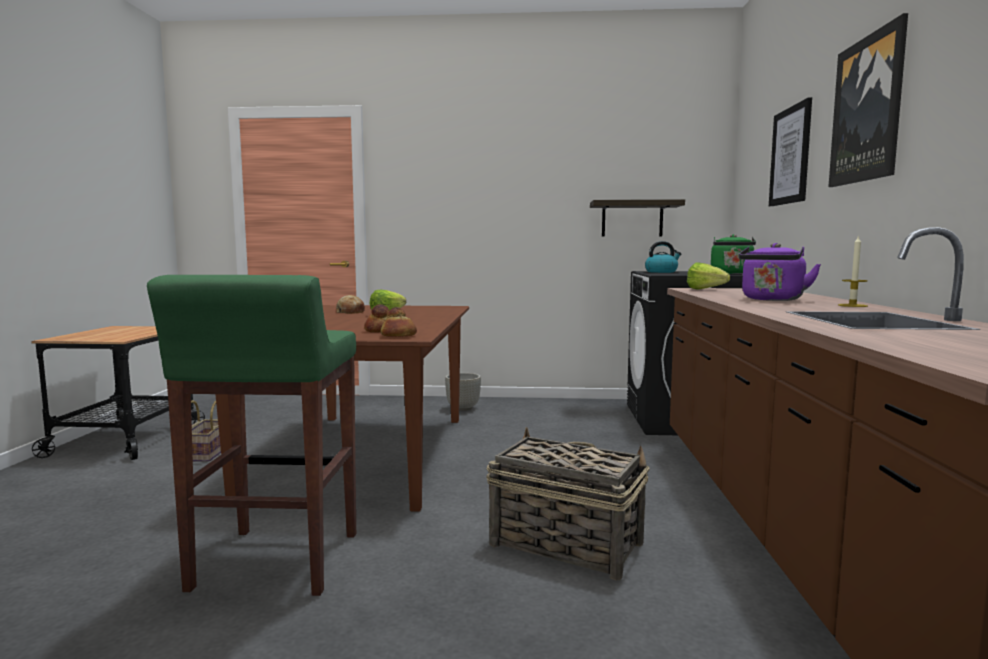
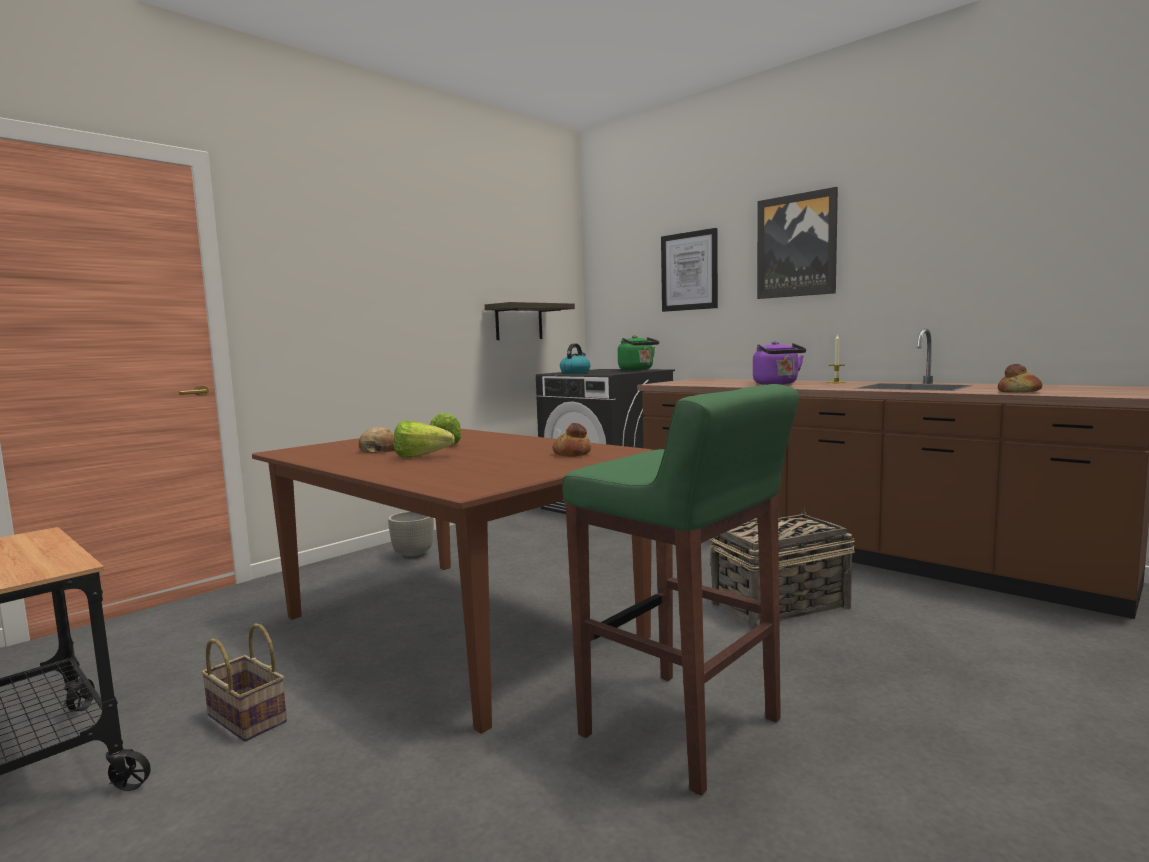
camera: 50 degrees left, 0 degrees up
bread [381,307,417,337] -> bread moved to [998,364,1042,392]
lettuce [687,262,730,289] -> lettuce moved to [394,421,455,457]

